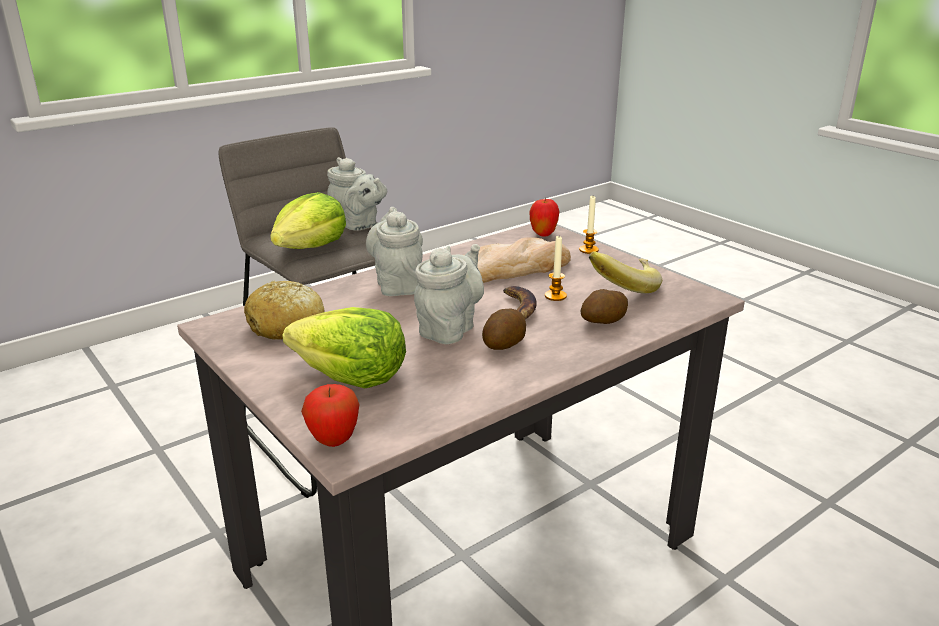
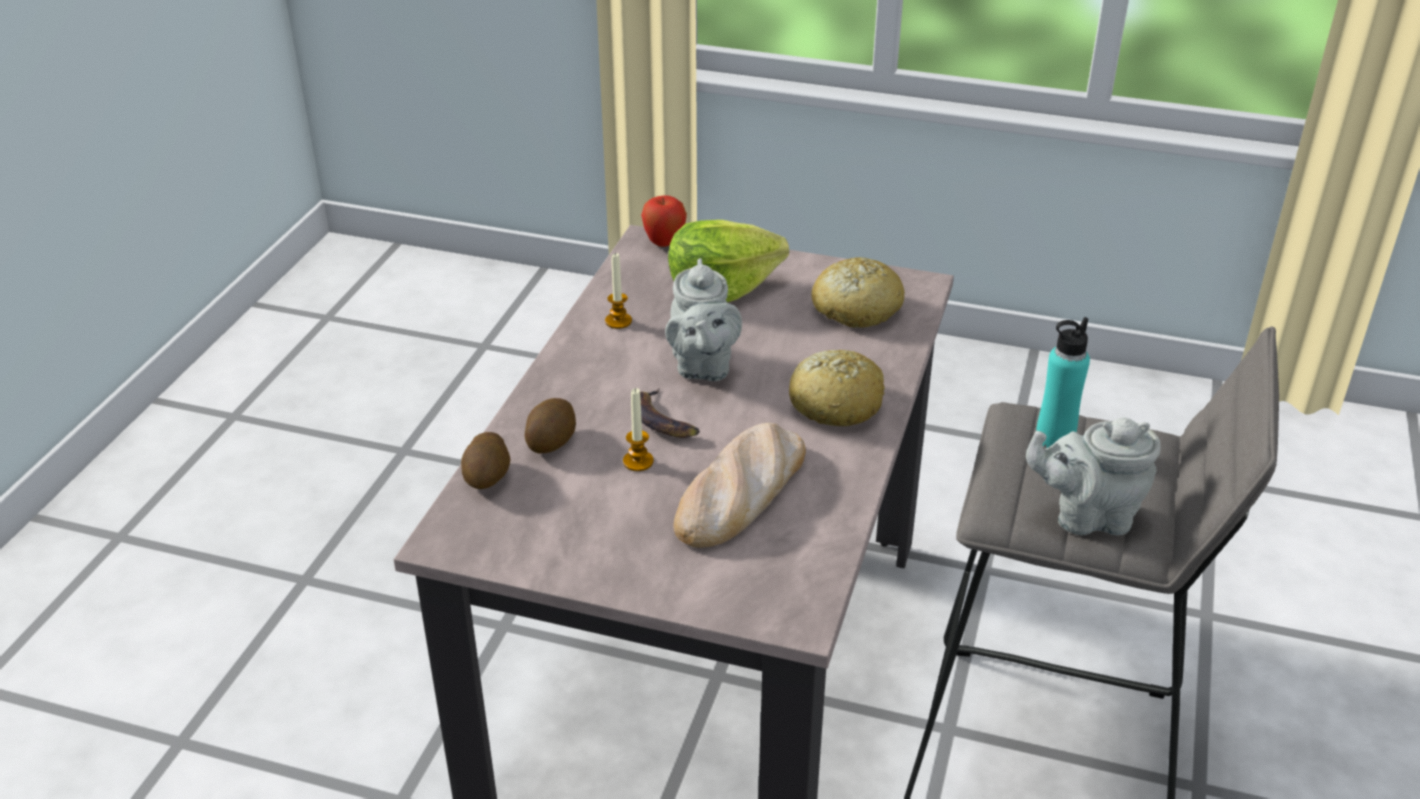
camera: 145 degrees right, 10 degrees up
lettuce [270,192,346,249] -> turquoise bottle [1036,317,1090,448]
grey teapot [366,207,423,296] -> bread [789,350,885,426]
potato [482,308,526,350] -> potato moved to [461,432,511,489]
apple [529,197,560,236] -> none
candle [579,196,599,254] -> candle moved to [605,252,632,329]
banana [589,252,662,294] -> none

